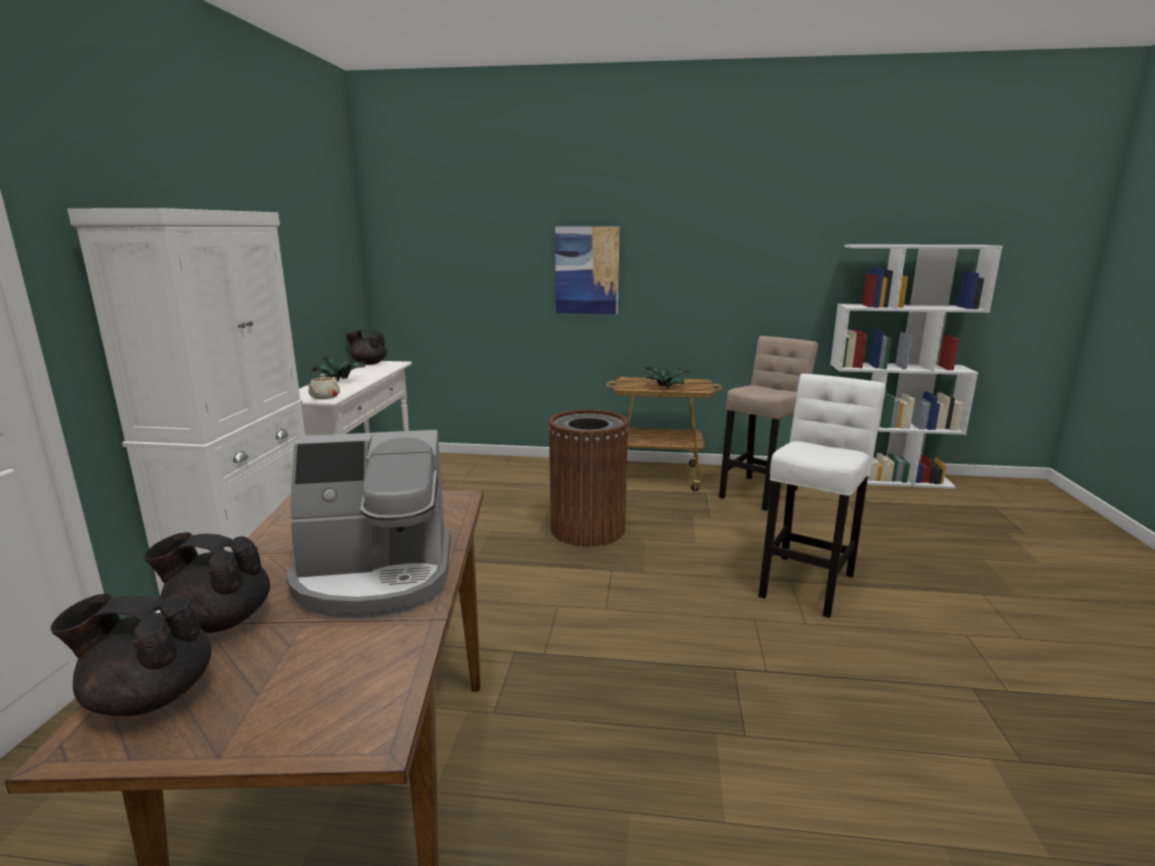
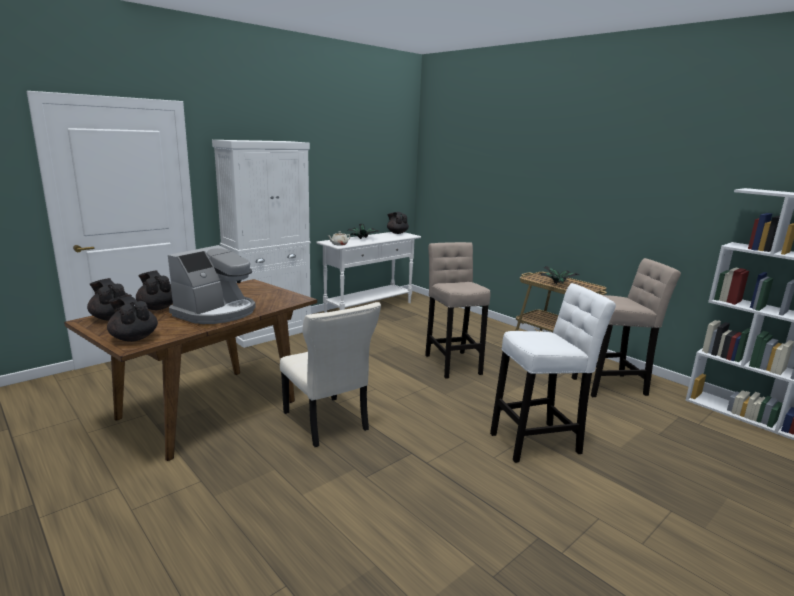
camera: 40 degrees right, 0 degrees up
coffee machine [286,430,450,618] -> coffee machine turned 90 degrees counterclockwise [168,245,256,324]
brown trash can [548,409,629,547] -> beige stool [425,242,490,378]
picture [555,226,620,314] -> none
none -> black teapot [107,295,158,342]
none -> beige chair [280,302,381,447]

